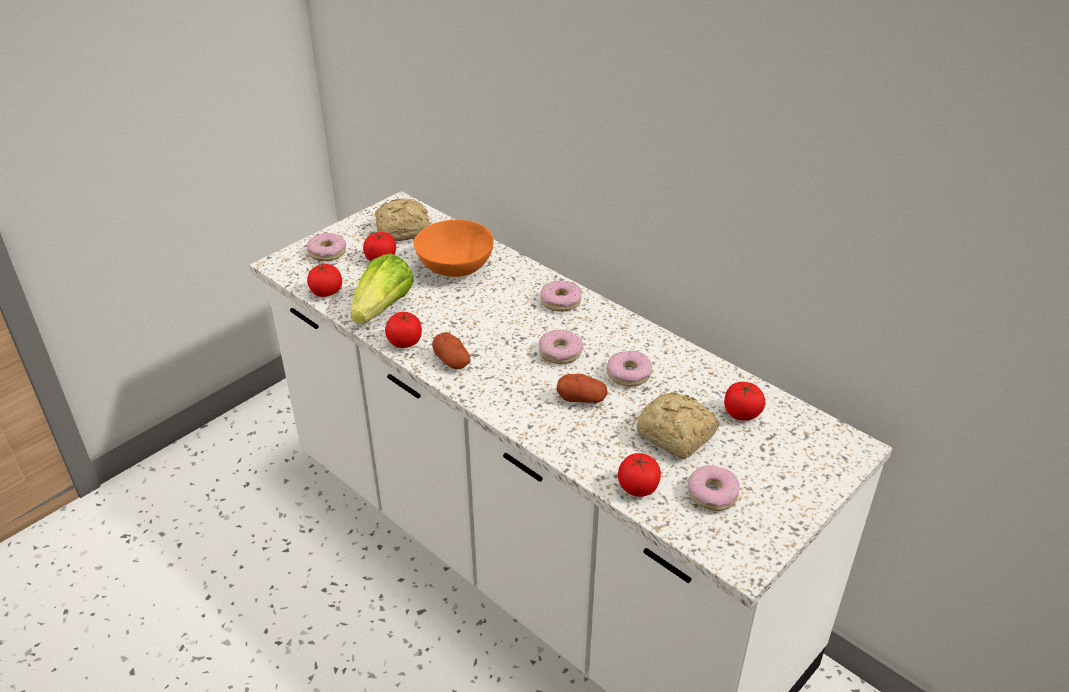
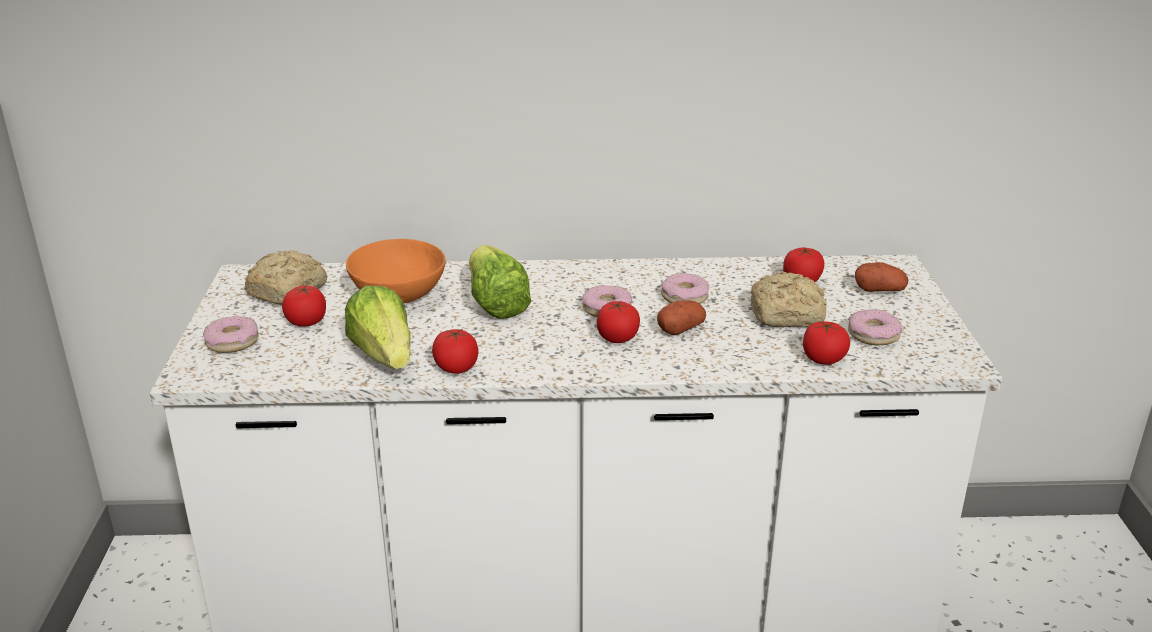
camera: 45 degrees left, 10 degrees down
tomato [307,263,342,297] -> tomato moved to [597,301,640,343]
potato [432,332,470,369] -> potato moved to [855,262,908,292]
donut [540,280,581,312] -> none
none -> lettuce [469,245,531,319]

